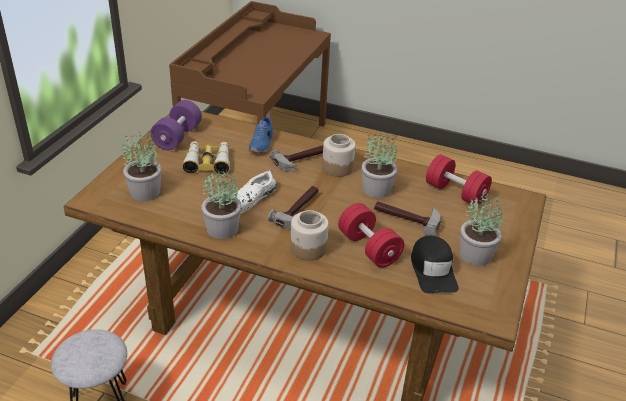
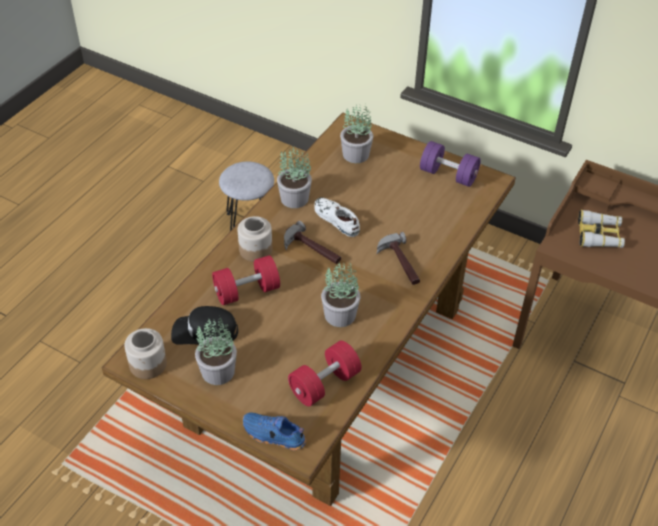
camera: 100 degrees right, 10 degrees up
binoculars [182,141,230,174] -> binoculars moved to [578,210,625,248]
blue shoe [248,114,274,153] -> blue shoe moved to [243,412,306,451]
jar [322,134,356,177] -> jar moved to [125,328,167,379]
hammer [374,201,441,236] -> none

